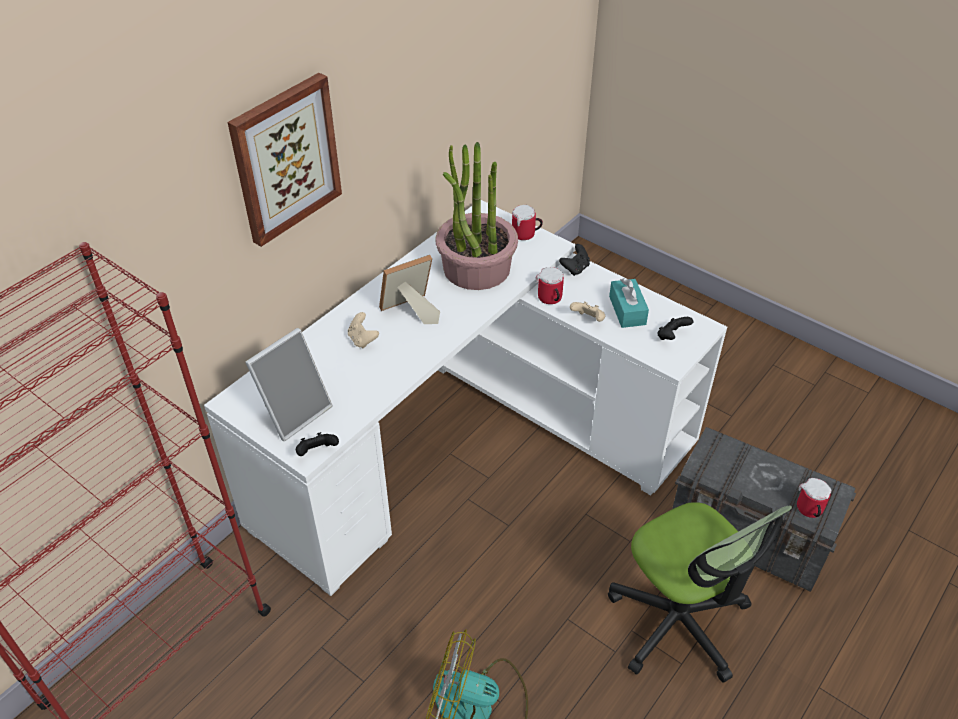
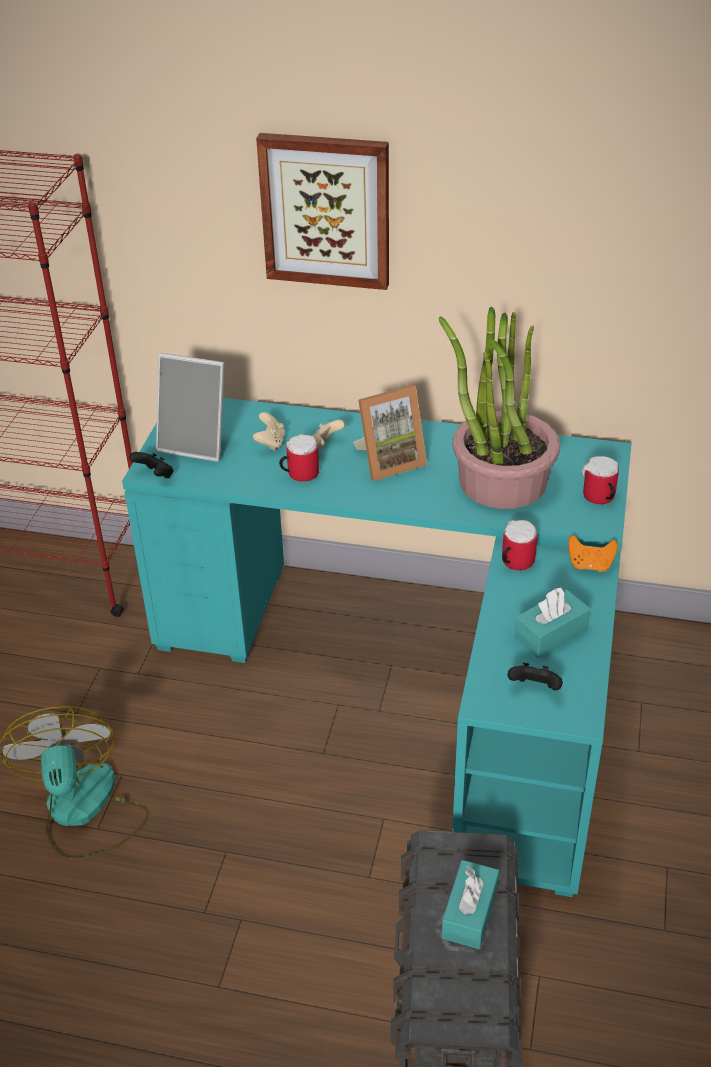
camera: 65 degrees right, 5 degrees down
white desk [204,200,727,596] -> turquoise desk [122,398,631,897]
picture frame [379,255,440,324] -> picture frame turned 120 degrees clockwise [353,385,427,481]
black game controller [559,244,590,276] -> orange game controller [568,535,618,572]
beige game controller [570,302,605,322] -> beige game controller moved to [253,412,285,451]
office chair [608,502,793,683] -> none
mug [797,478,832,518] -> mug moved to [279,434,319,482]
none -> turquoise tissue box [441,860,499,949]

